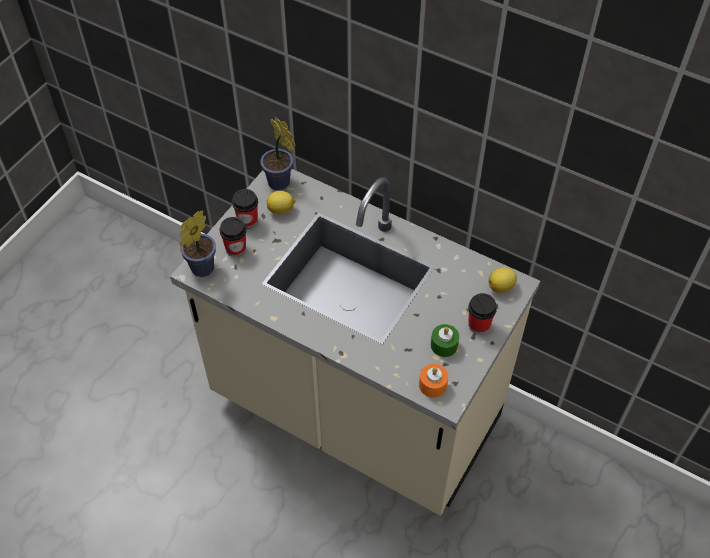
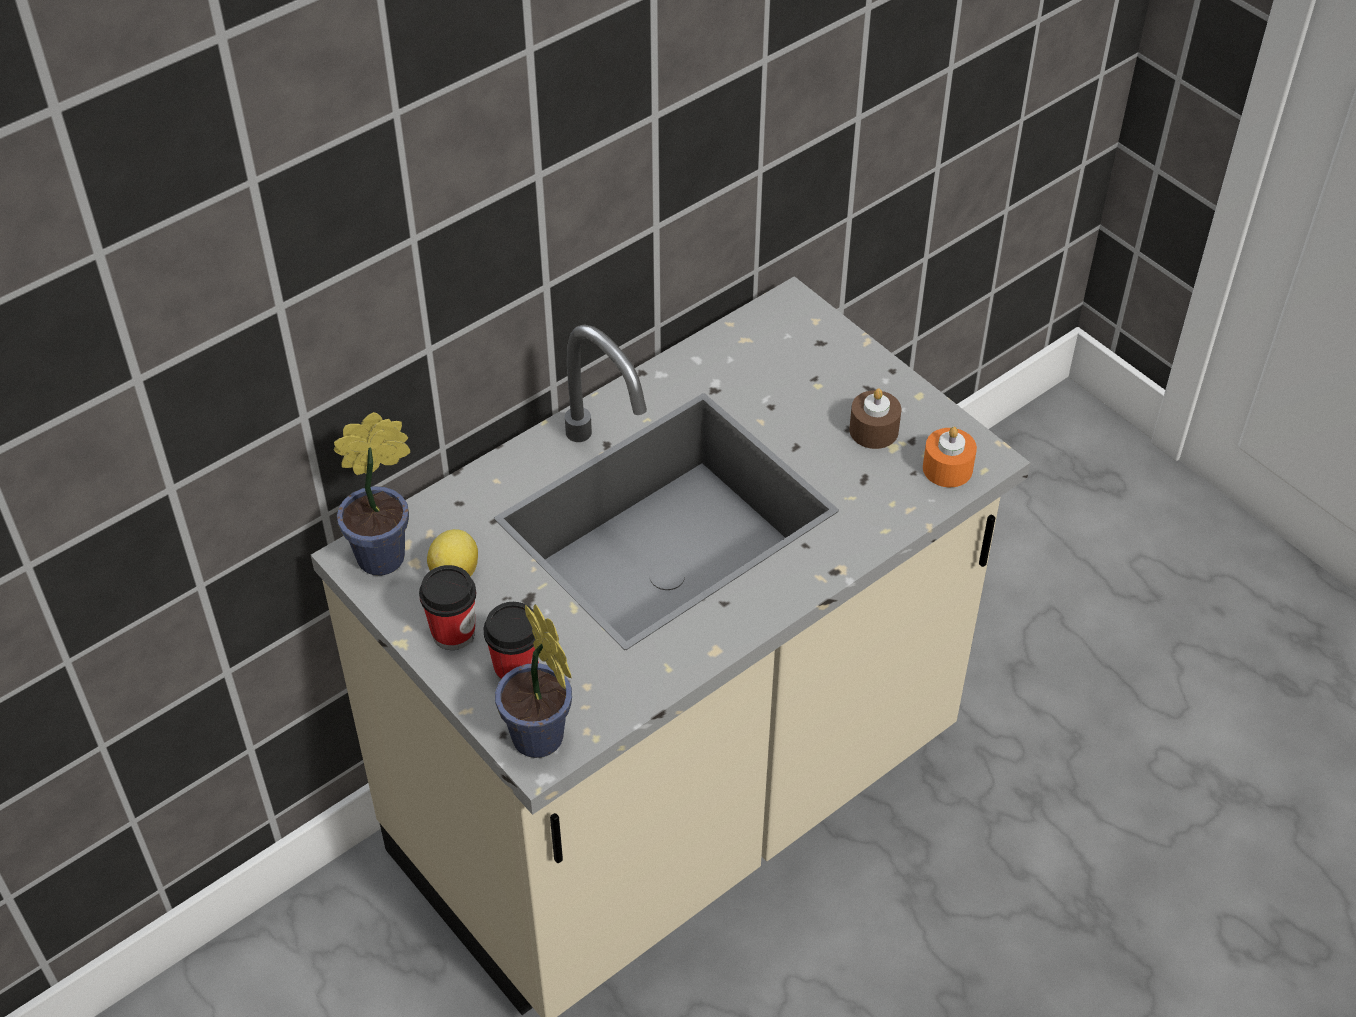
camera: 70 degrees left, 5 degrees down
green candle [431,324,459,357] -> brown candle [849,389,901,449]
cup [468,293,497,334] -> none
lemon [489,267,517,293] -> none

